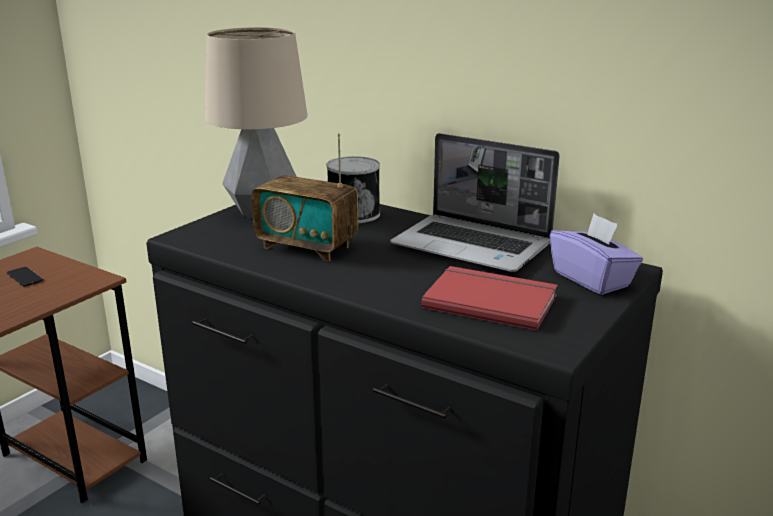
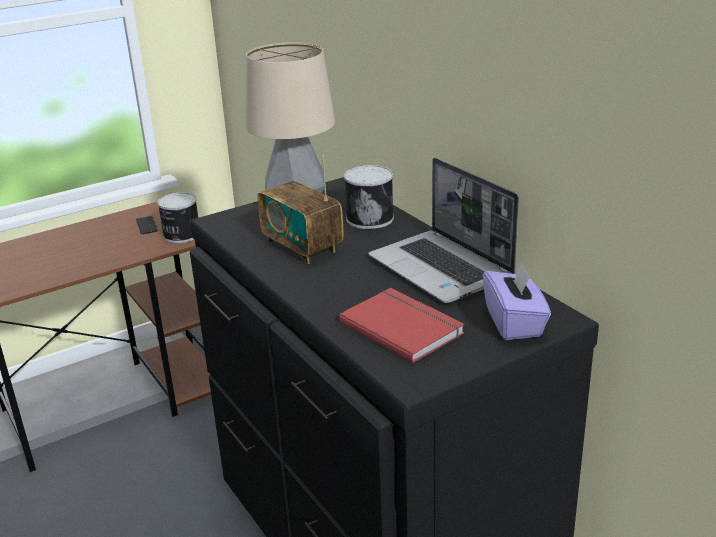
camera: 25 degrees right, 5 degrees up
none -> can [157,192,198,243]

